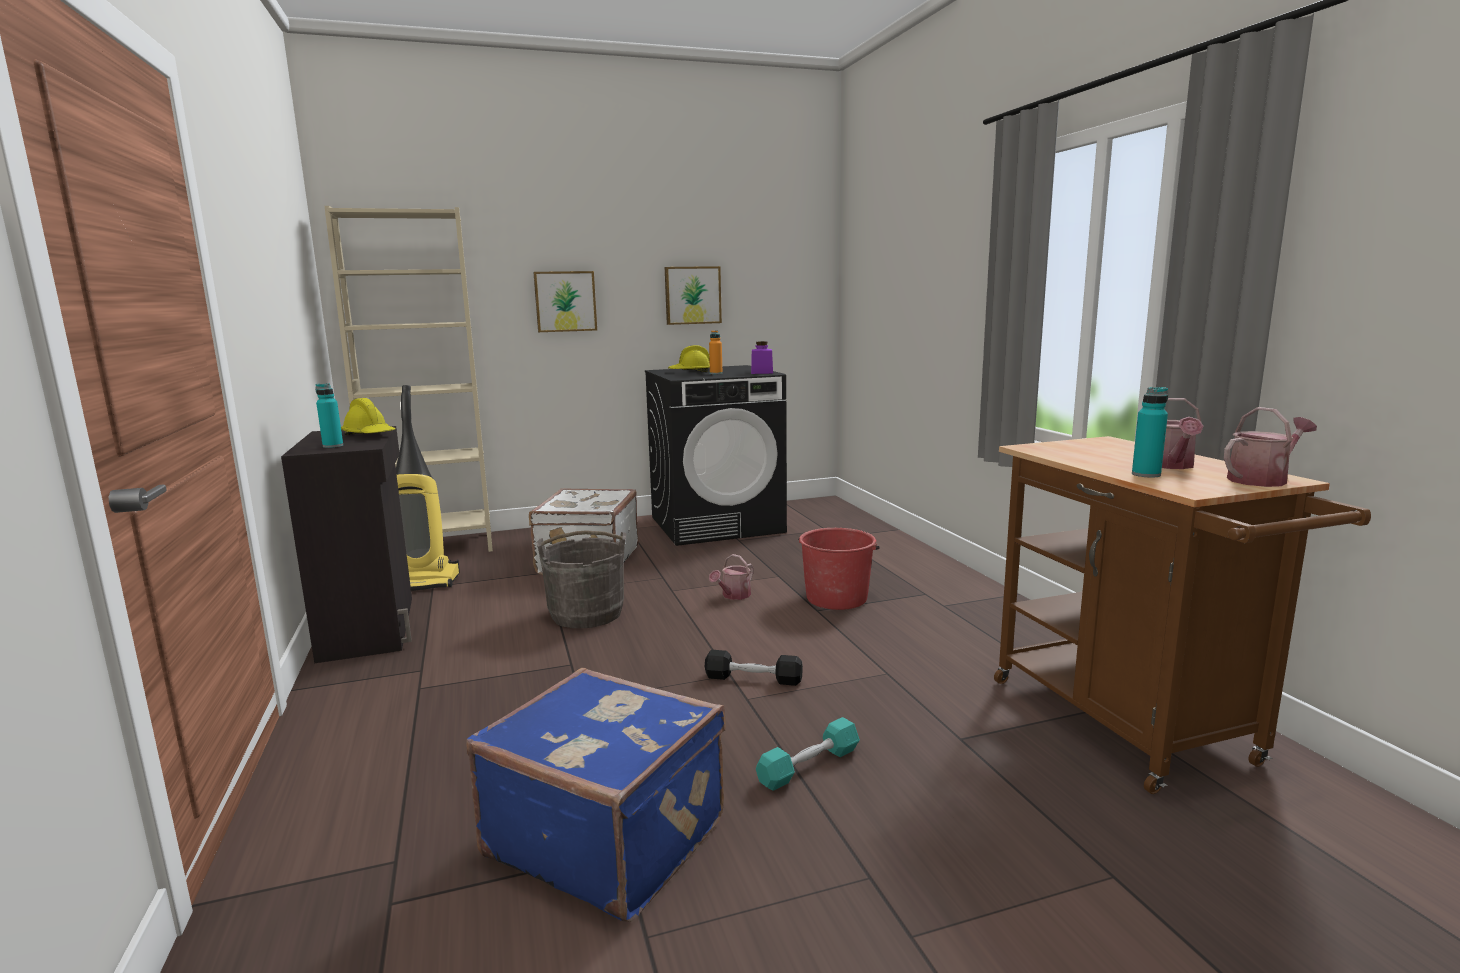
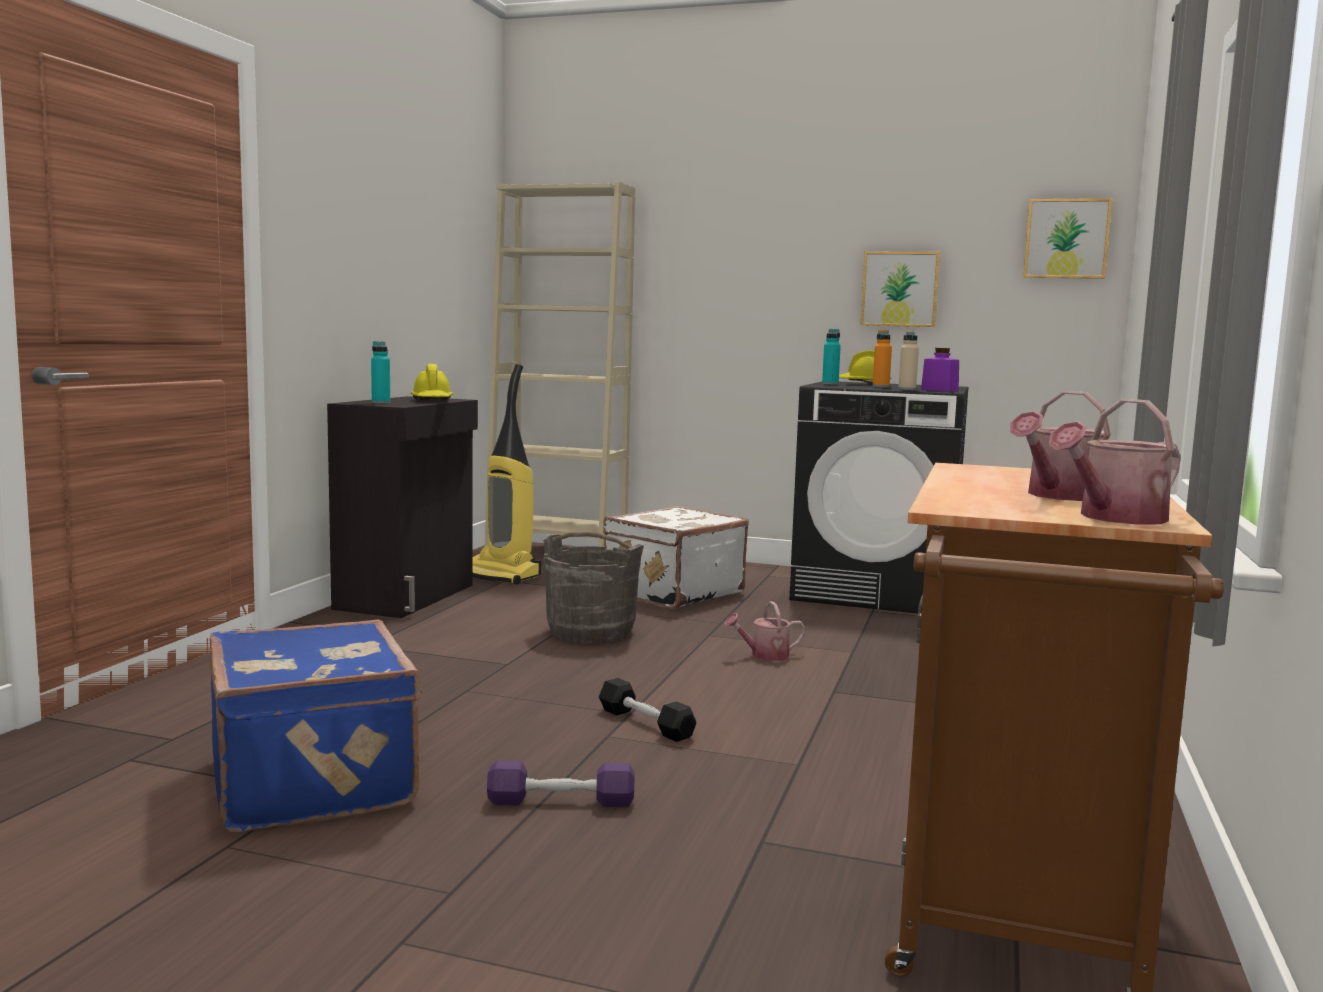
camera: 35 degrees right, 5 degrees down
picture [533,271,597,332] -> picture moved to [1023,198,1112,279]
turquoise dumbbell [756,717,860,791] -> purple dumbbell [487,761,635,807]
red bucket [798,528,880,610] -> none
turquoise bottle [1132,387,1168,478] -> turquoise bottle moved to [822,329,841,385]
watering can [1224,407,1317,487] -> watering can turned 135 degrees clockwise [1048,399,1181,525]
none -> beige bottle [898,330,919,390]

